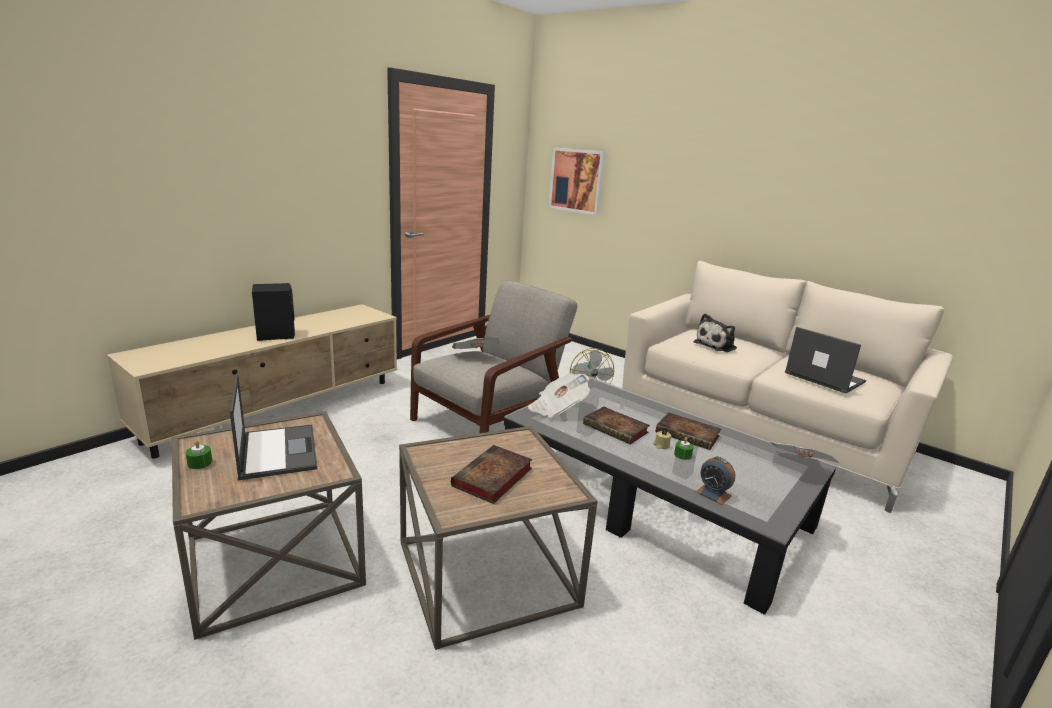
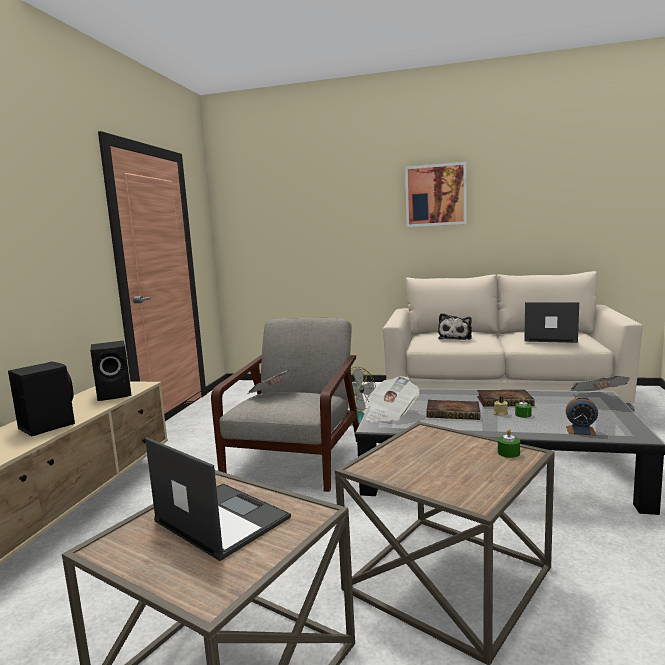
camera: 25 degrees left, 10 degrees down
green candle [186,440,212,469] -> green candle moved to [498,429,520,458]
book [451,445,533,504] -> none
picture [549,148,605,215] -> picture moved to [405,162,467,227]
none -> black speaker [90,340,132,401]

